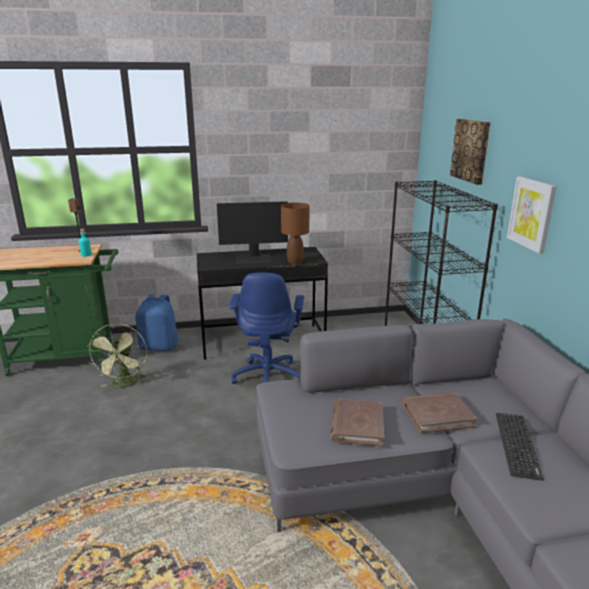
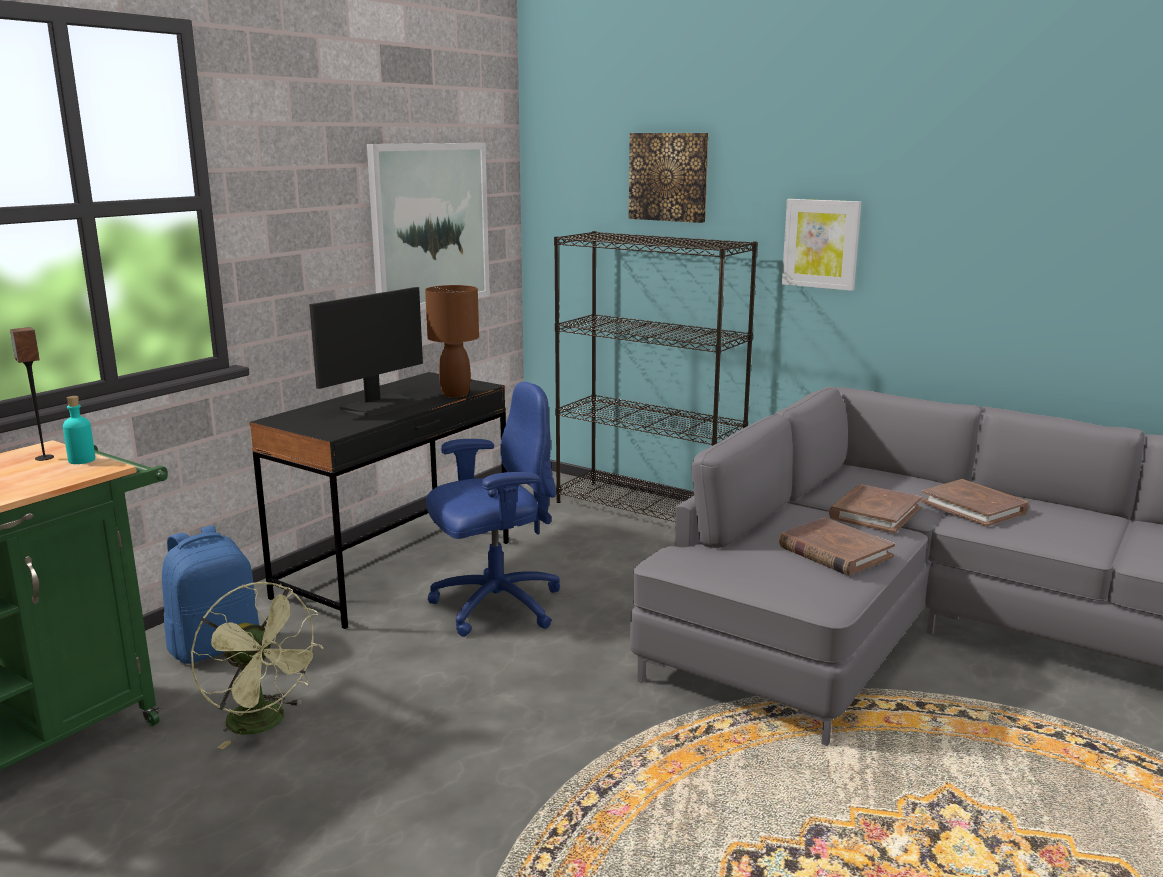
camera: 45 degrees left, 5 degrees down
blue office chair [229,272,304,384] -> blue office chair turned 75 degrees counterclockwise [426,382,560,637]
keyboard [496,413,544,481] -> brown book [921,479,1029,527]
none -> picture [367,143,490,310]

